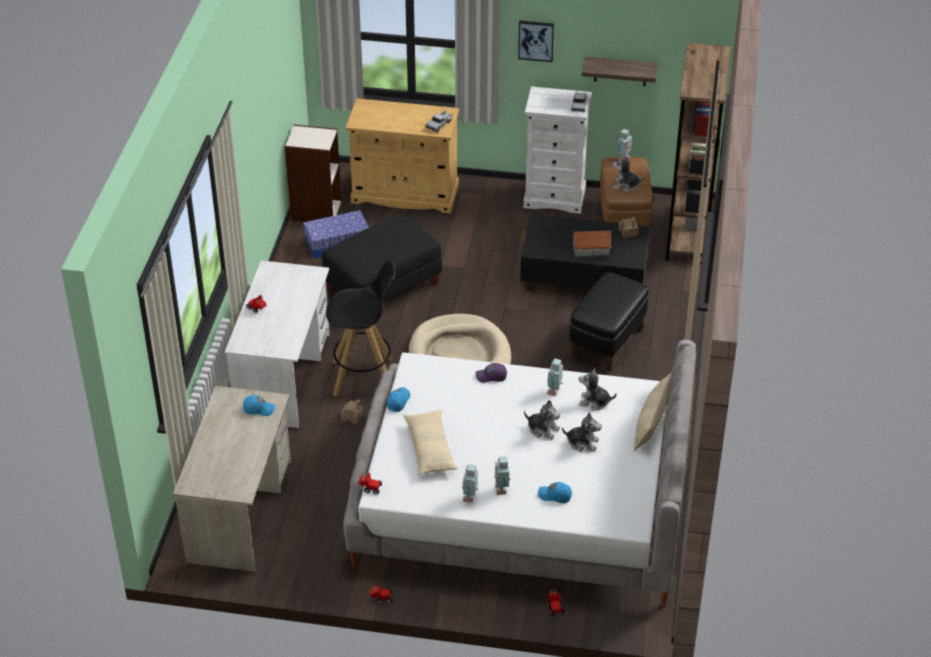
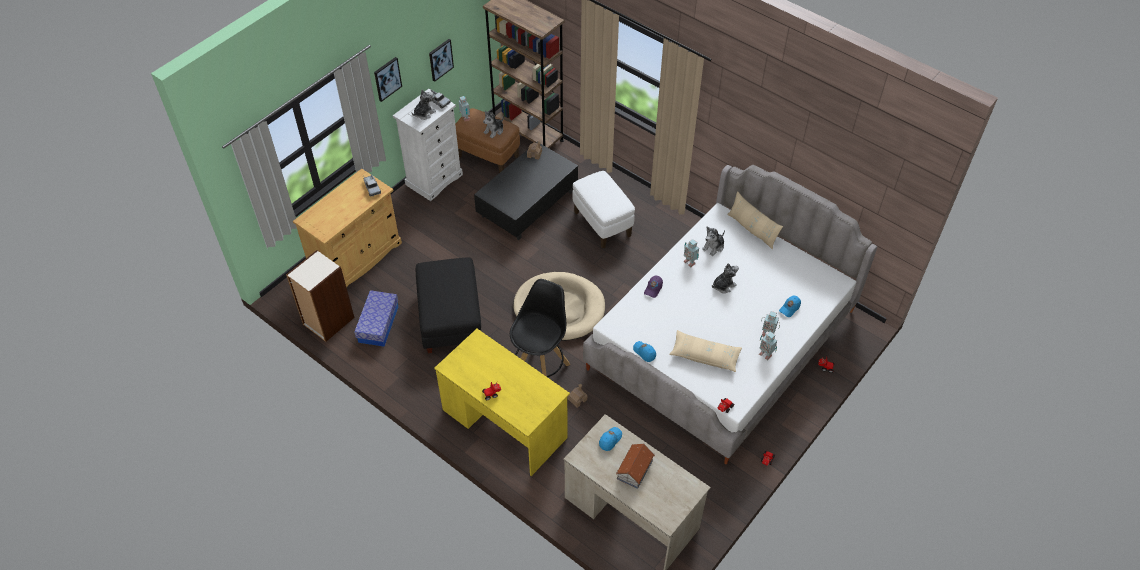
camera: 60 degrees left, 10 degrees up
white desk [225,260,330,428] -> yellow desk [434,329,570,476]
plush toy [562,413,602,452] -> plush toy moved to [411,89,436,120]
black ottoman [570,272,649,371] -> white ottoman [572,171,635,249]
toy house [572,231,612,258] -> toy house moved to [616,444,655,489]
shelf [582,57,658,86] -> picture [429,39,454,82]

